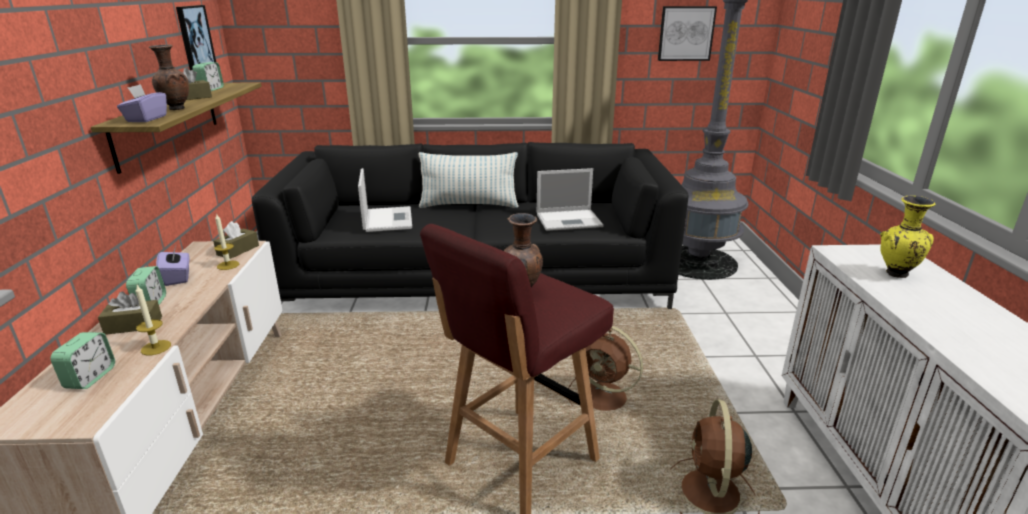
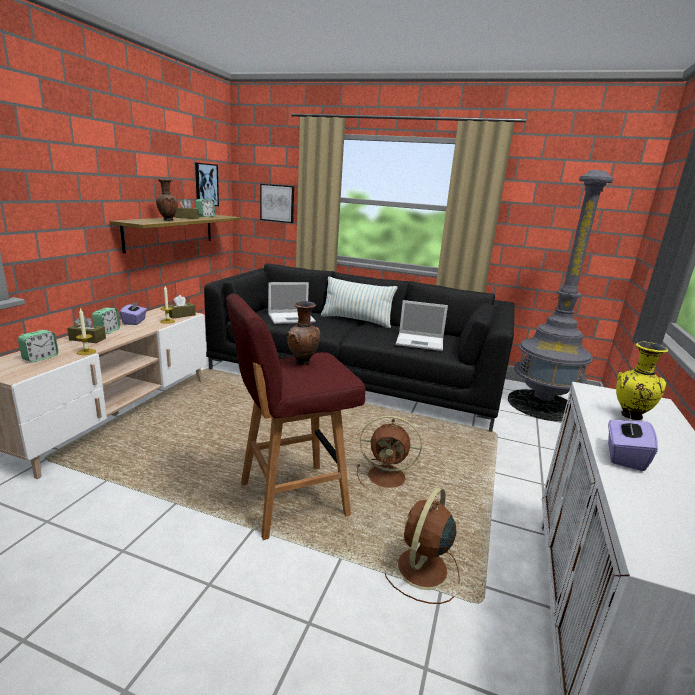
camera: 20 degrees right, 5 degrees down
purple tissue box [117,84,167,122] -> purple tissue box moved to [608,416,658,471]
laptop [358,168,412,232] -> laptop turned 60 degrees clockwise [268,282,316,324]
brown fan [568,325,643,411] -> brown fan turned 45 degrees counterclockwise [357,415,422,489]
picture [658,6,717,61] -> picture moved to [260,184,294,223]

